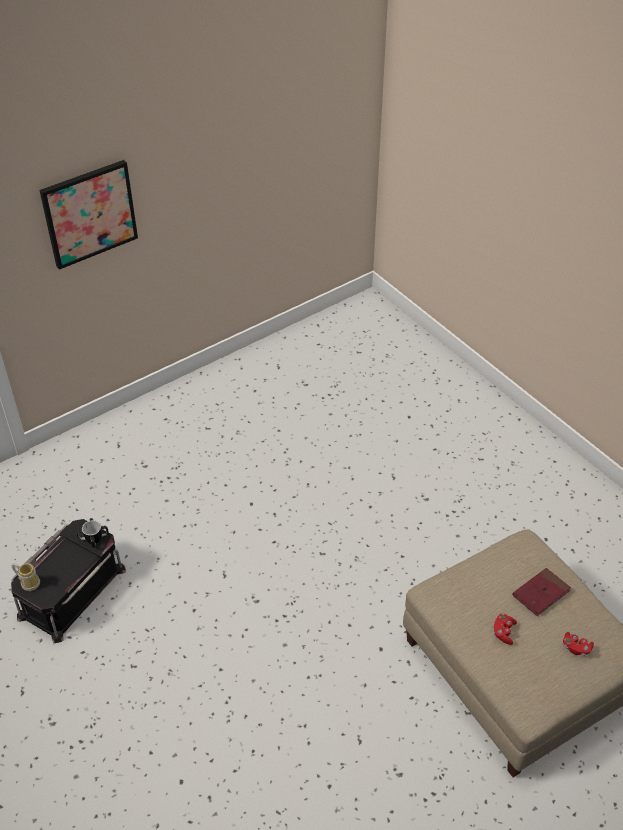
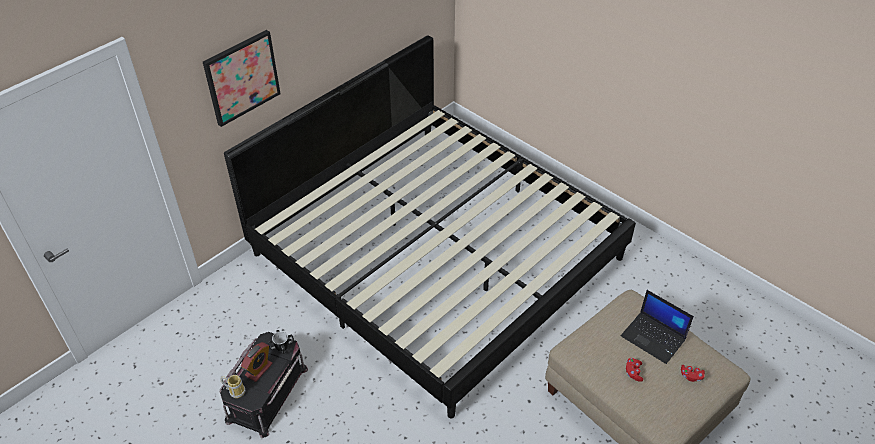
camera: 10 degrees left, 0 degrees up
red book [512,568,571,616] -> laptop [621,290,694,364]
none -> bed [224,35,636,418]
none -> alarm clock [241,342,272,382]

